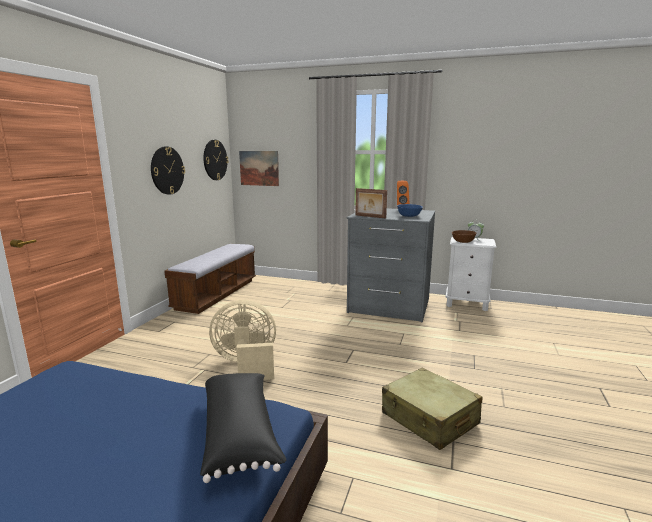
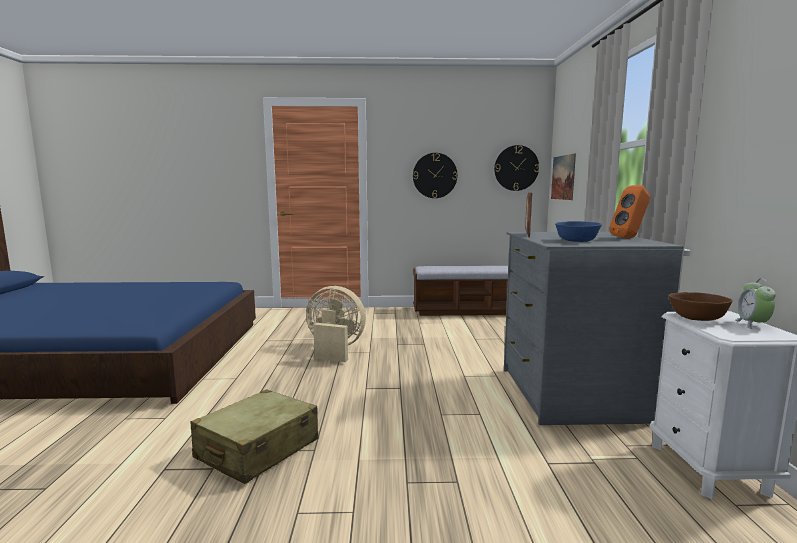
camera: 70 degrees right, 5 degrees down
black pillow [200,373,286,483] -> none
beige fan [209,300,276,380] -> beige fan turned 45 degrees counterclockwise [306,286,366,362]

